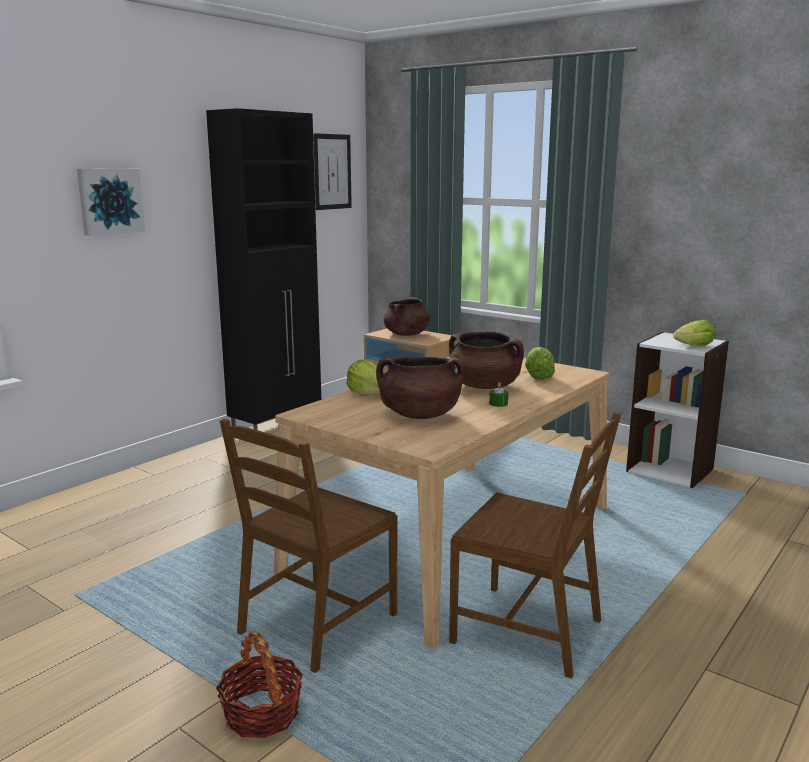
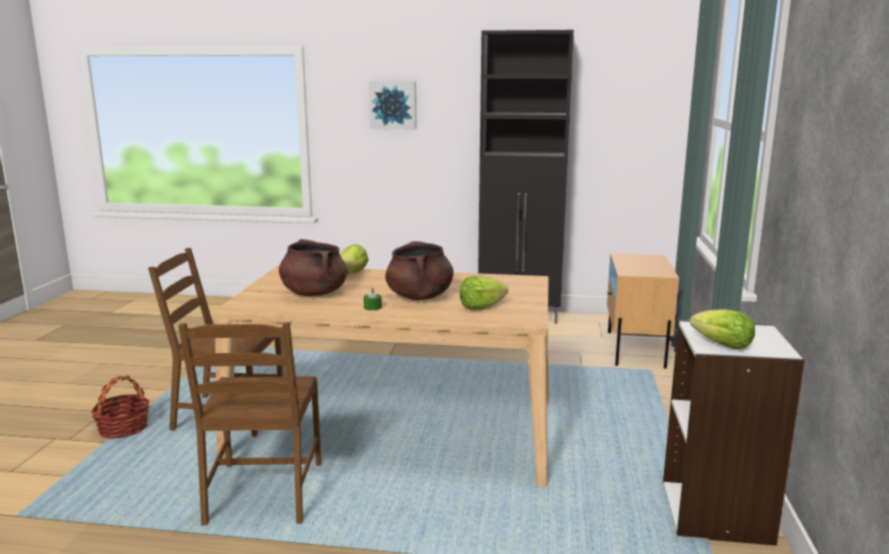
camera: 60 degrees right, 0 degrees up
picture [313,133,352,210] -> none
brown cooking pot [383,297,430,336] -> none

